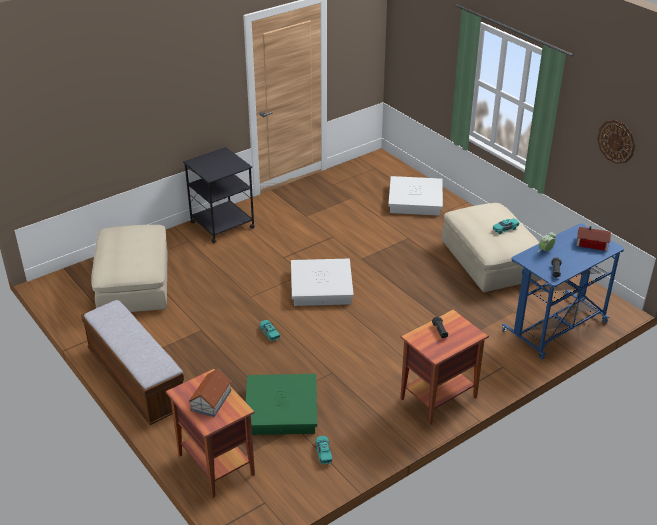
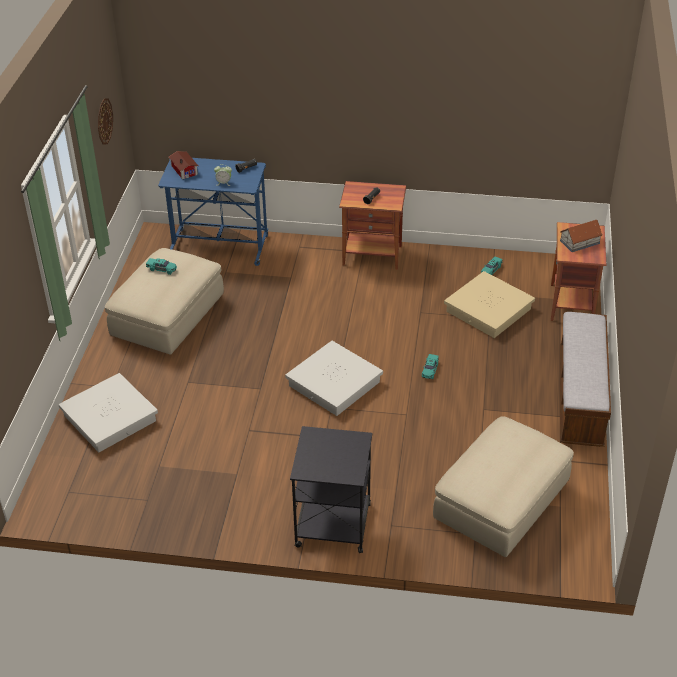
camera: 135 degrees left, 5 degrees up
green storage box [246,374,317,435] -> beige storage box [444,271,535,338]

